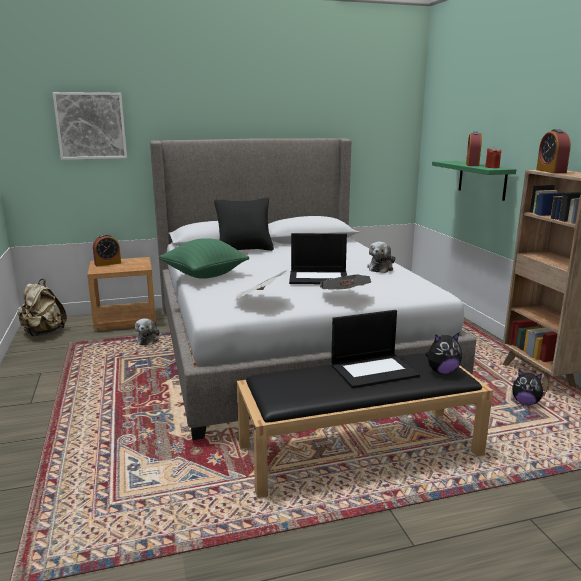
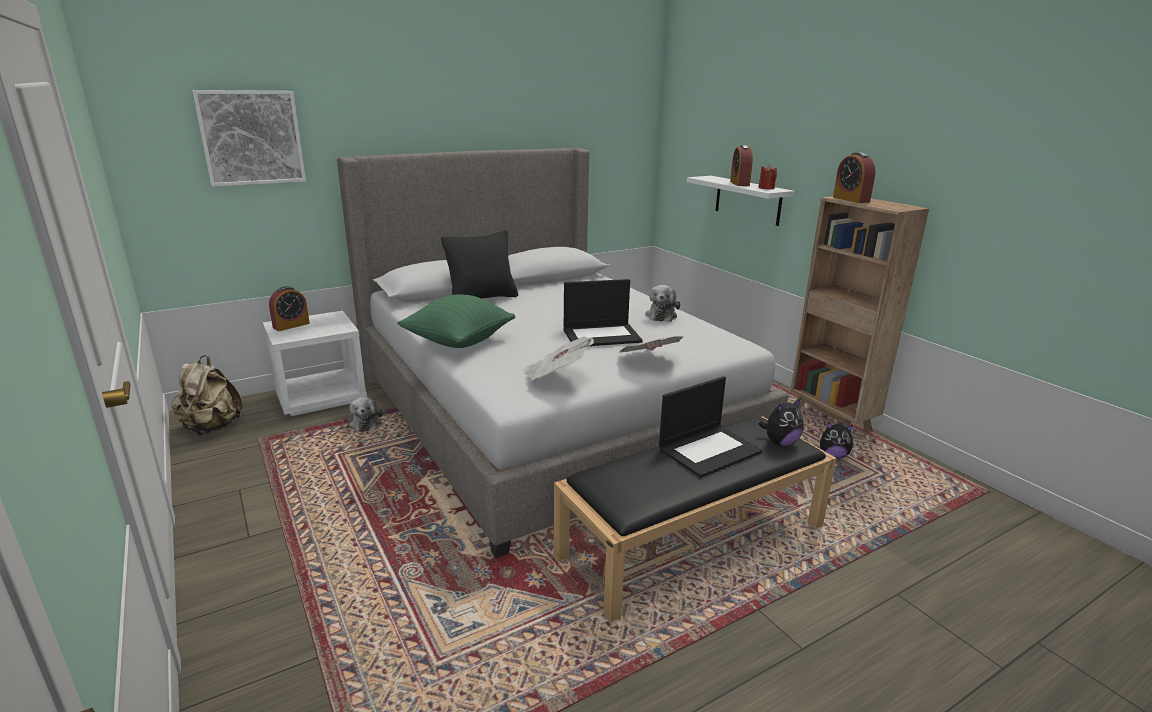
camera: 15 degrees left, 5 degrees up
brown nightstand [87,257,156,331] -> white nightstand [263,311,367,416]
green shelf [432,161,516,201] -> white shelf [687,176,794,226]

